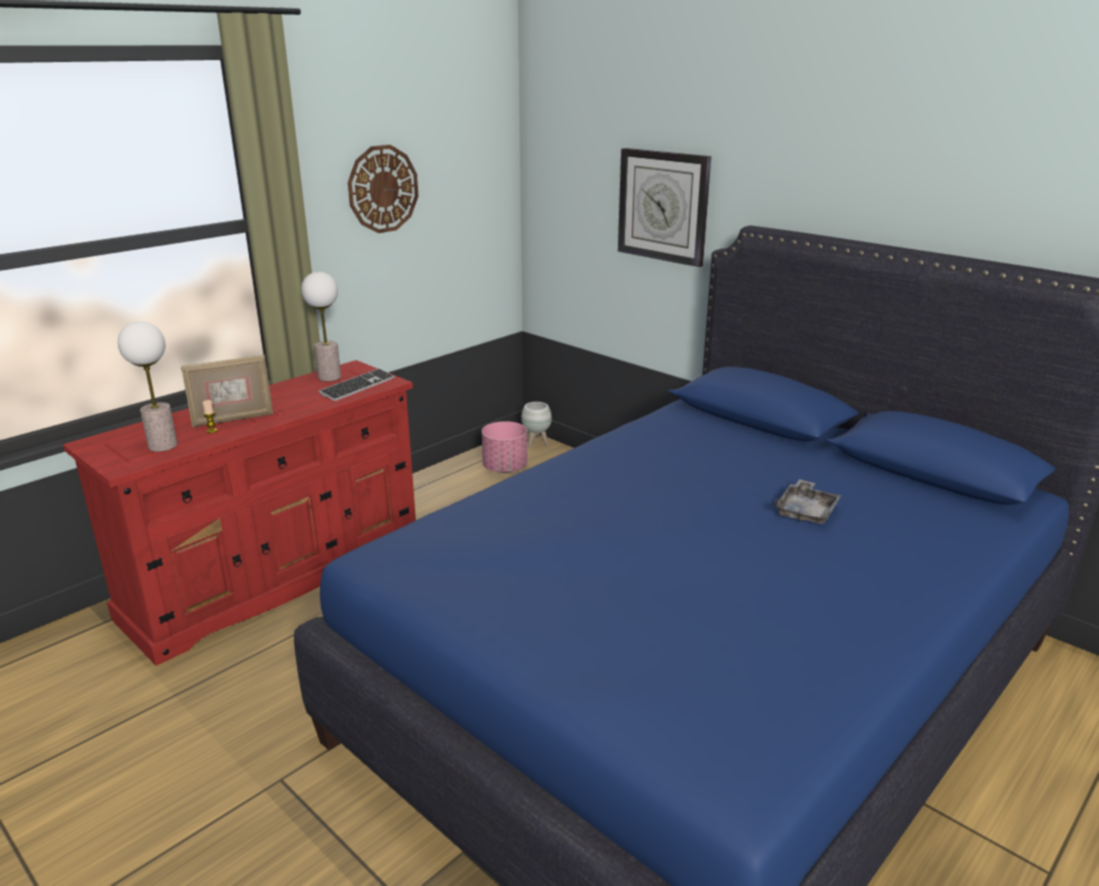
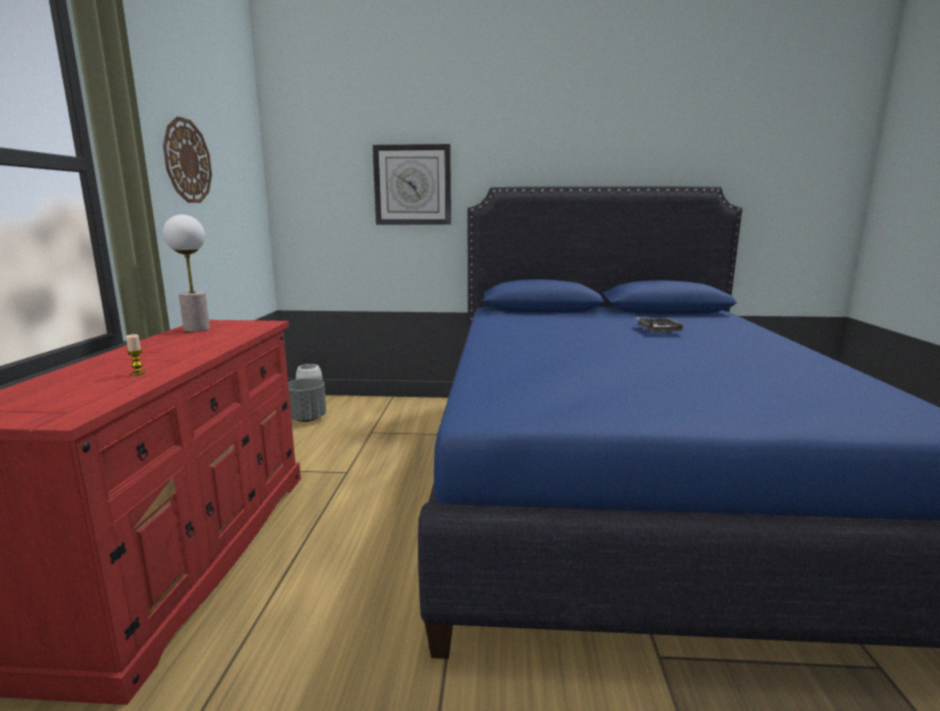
camera: 40 degrees left, 10 degrees down
table lamp [118,321,178,452] -> none
picture frame [181,355,273,428] -> none
keyboard [319,368,395,401] -> none
pink planter [482,421,527,473] -> grey planter [288,378,326,422]

